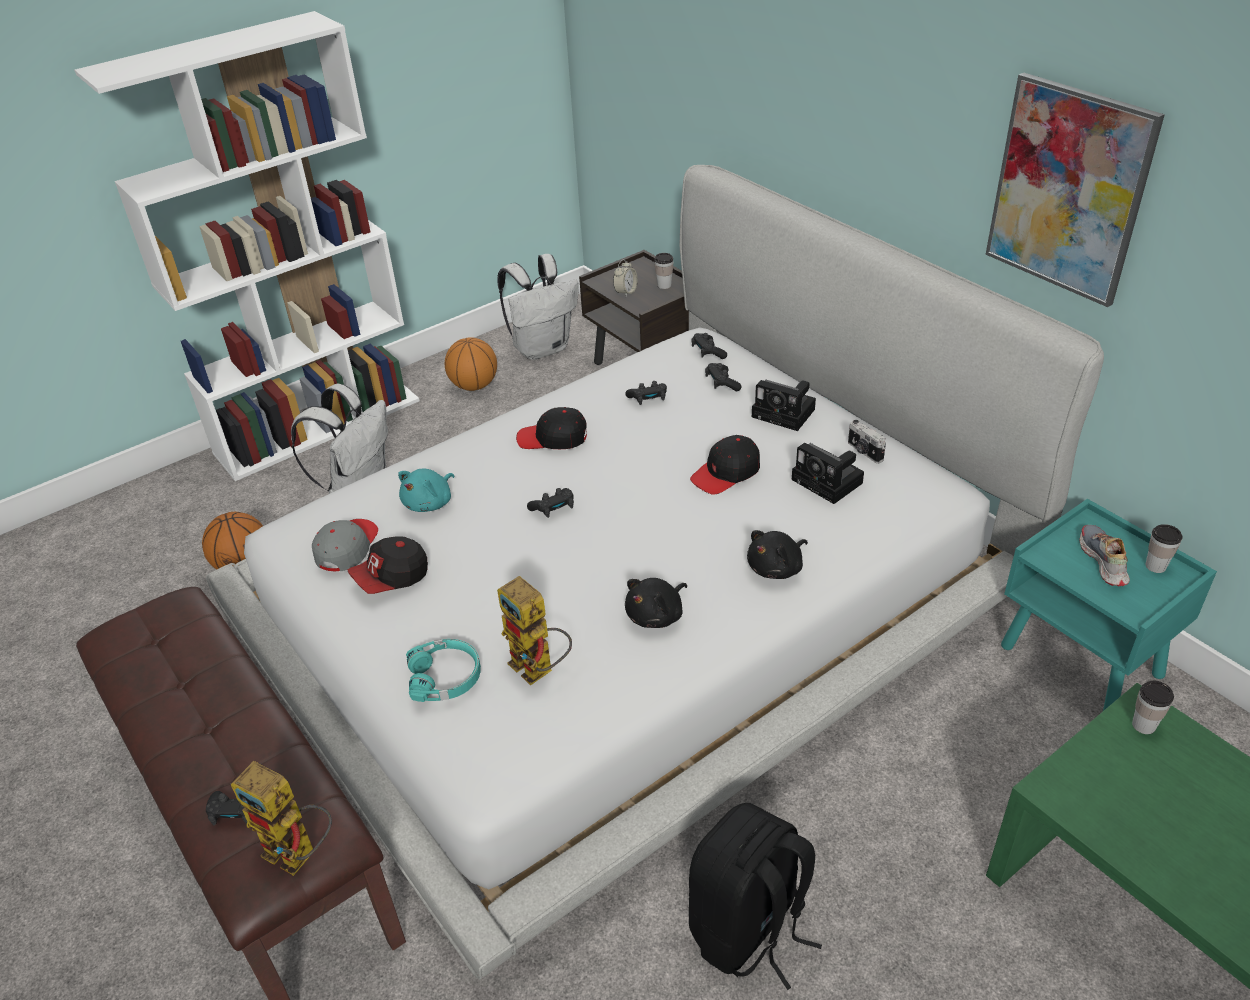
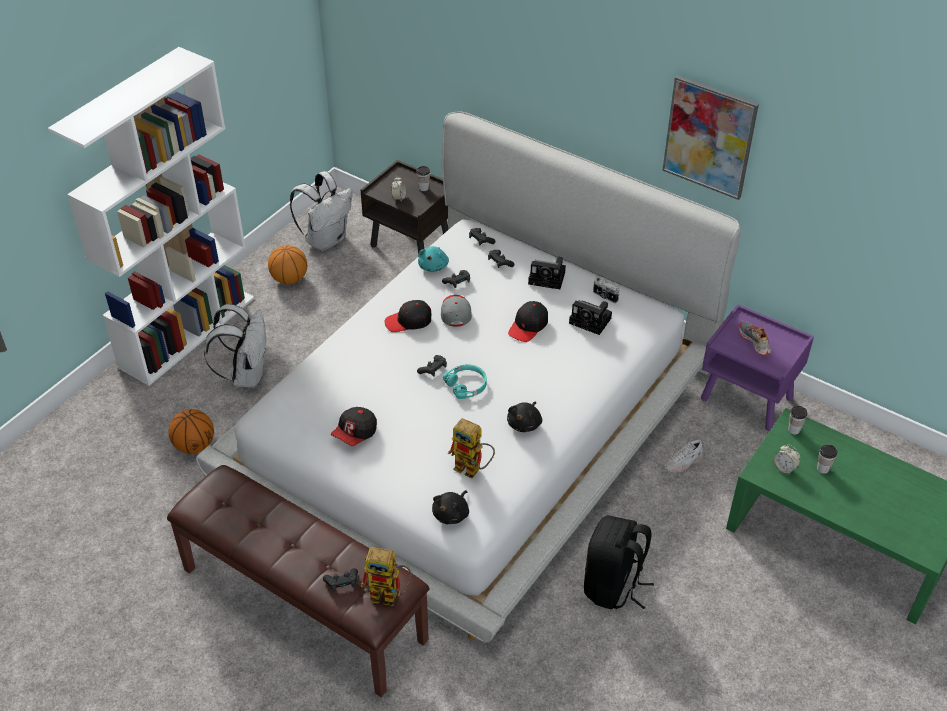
camera: 20 degrees left, 5 degrees up
grey cap [312,519,378,571] -> grey cap moved to [441,295,472,327]
turquoise plush toy [398,469,454,512] -> turquoise plush toy moved to [418,246,449,272]
turquoise headphones [406,639,481,702] -> turquoise headphones moved to [443,364,487,399]
black plush toy [747,530,808,579] -> black plush toy moved to [432,490,469,524]
turquoise nightstand [1001,499,1217,711] -> purple nightstand [701,304,814,431]
cup [1145,524,1183,573] -> cup moved to [817,444,838,474]
none -> white shoe [663,440,704,473]
none -> alarm clock [774,444,800,474]

